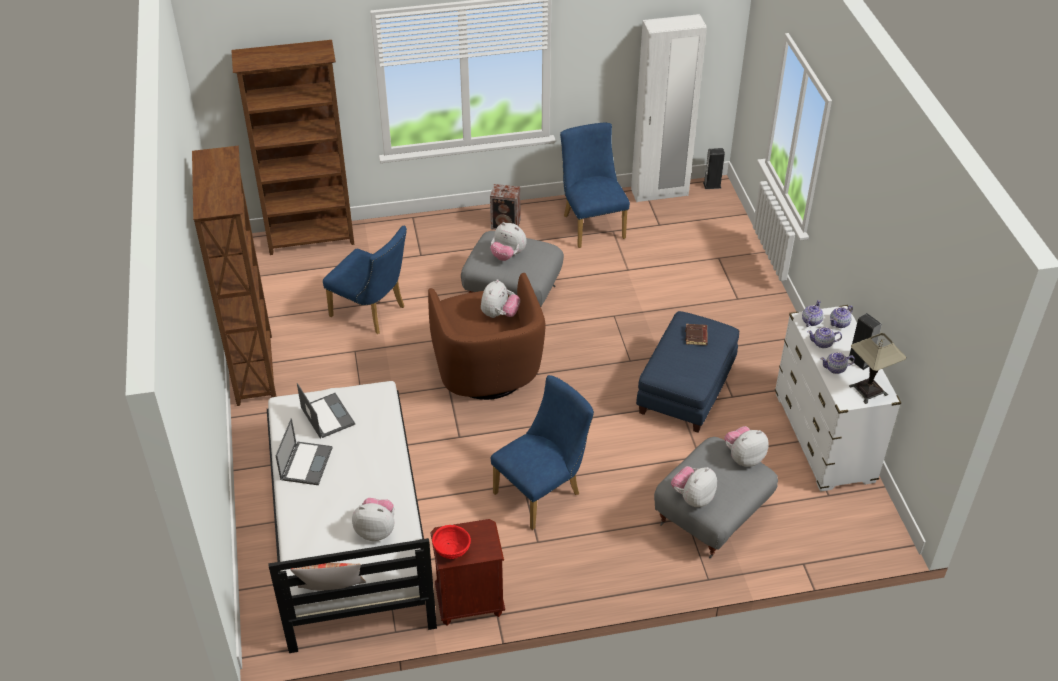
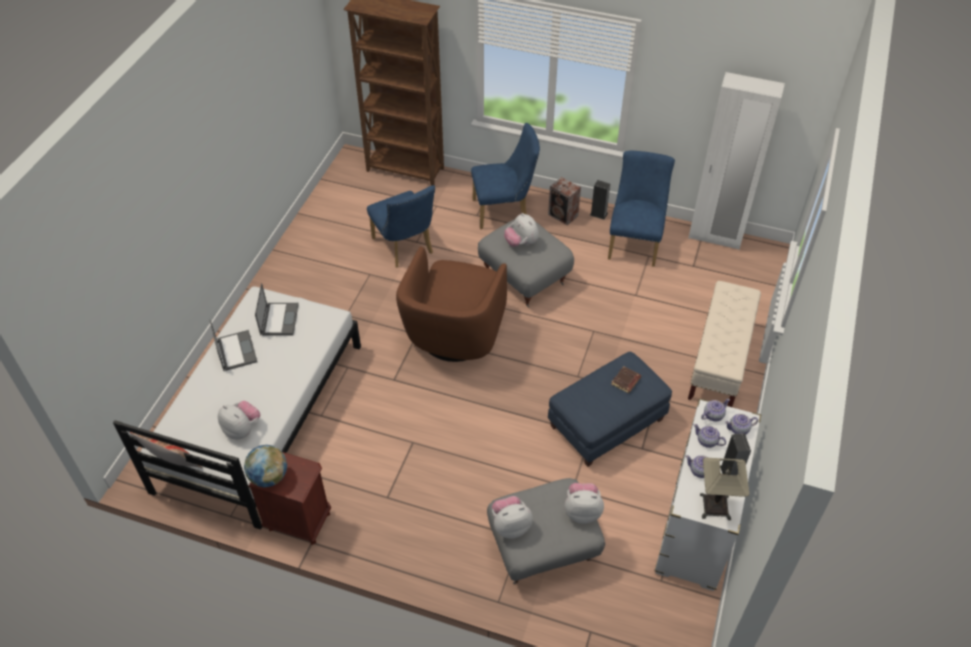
camera: 30 degrees right, 5 degrees up
brown bookcase [192,146,277,406] -> none
laptop [276,418,333,485] -> laptop turned 60 degrees counterclockwise [209,319,257,371]
red bowl [432,525,471,559] -> globe [244,445,287,487]
plush toy [481,279,520,318] -> none
blue chair [491,375,594,530] -> blue chair moved to [471,123,540,229]
speaker [703,148,725,189] -> speaker moved to [590,180,611,220]
none -> beige bench [688,281,761,407]

